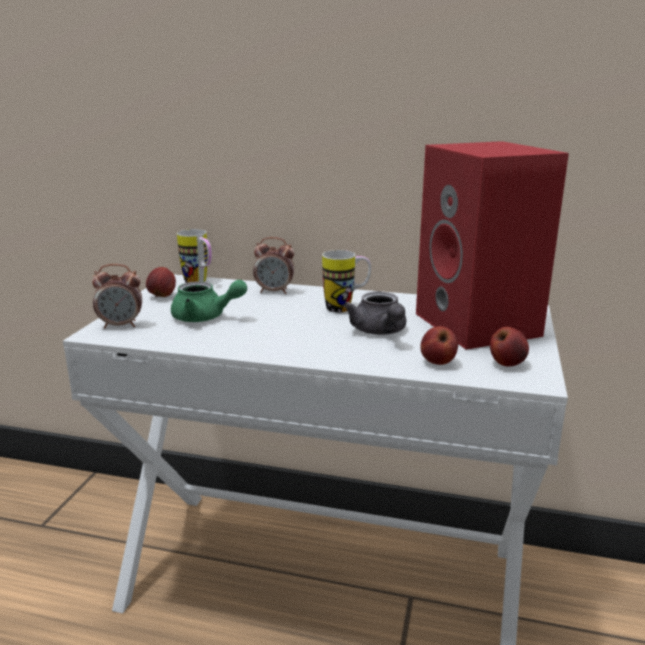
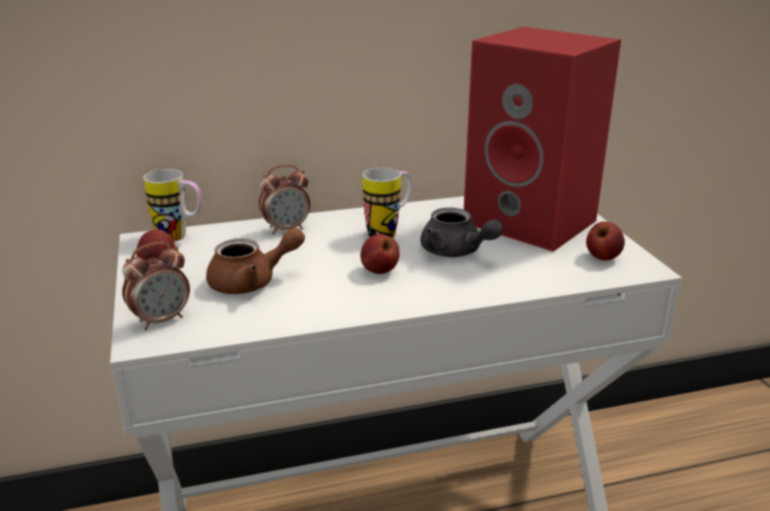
camera: 30 degrees left, 5 degrees up
green teapot [171,280,247,322] -> brown teapot [206,228,305,294]
apple [420,326,458,365] -> apple moved to [361,234,400,274]

